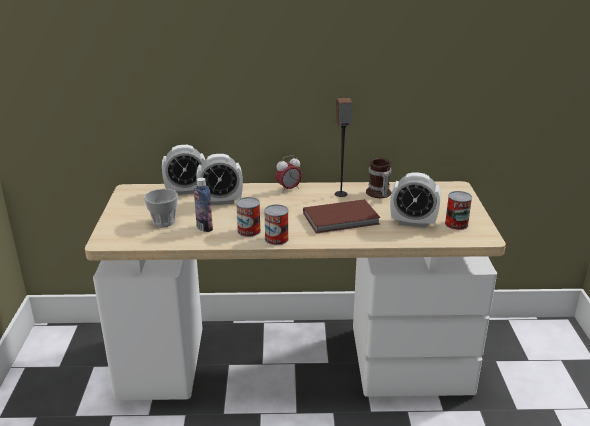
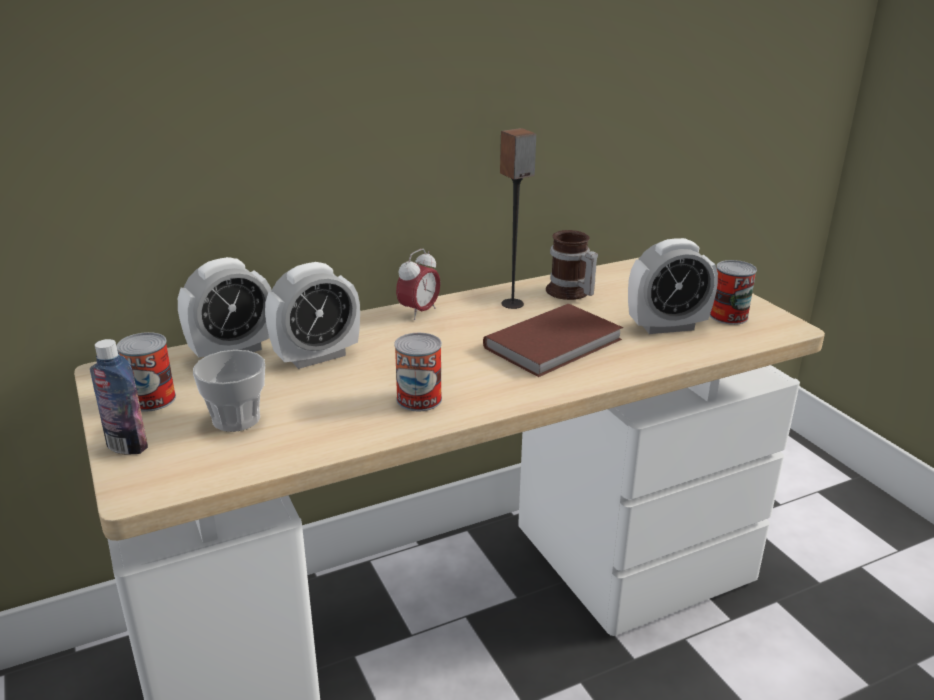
camera: 25 degrees left, 0 degrees up
bottle [194,178,213,232] -> bottle moved to [90,339,148,455]
can [264,204,289,245] -> can moved to [116,332,176,412]

